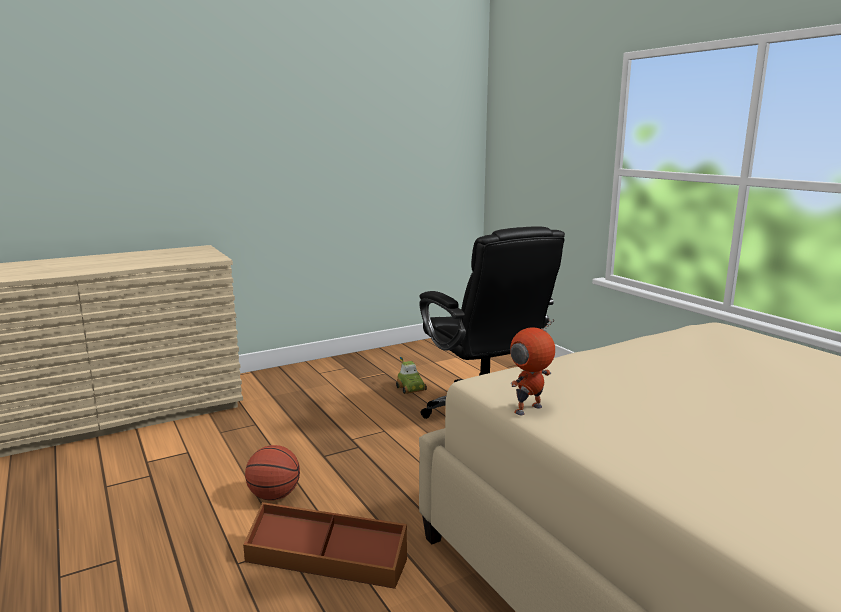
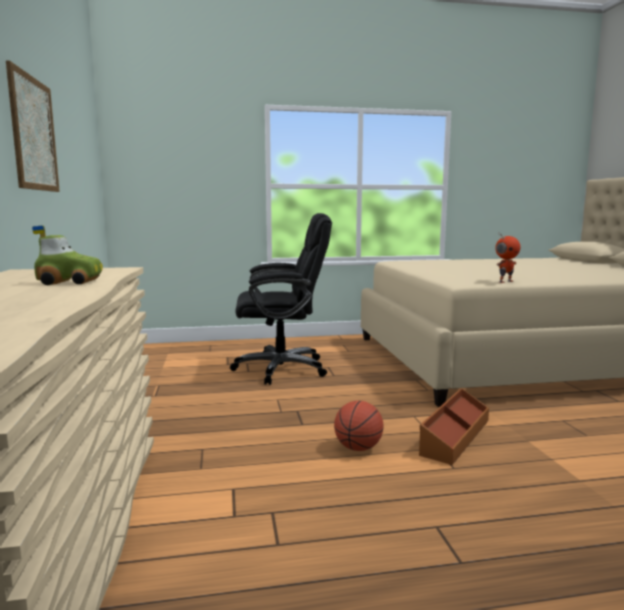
camera: 70 degrees left, 5 degrees down
toy car [396,356,427,394] -> toy car moved to [32,225,103,285]
toy robot [510,319,555,416] -> toy robot turned 105 degrees counterclockwise [495,233,521,283]
none -> picture [6,60,60,192]

